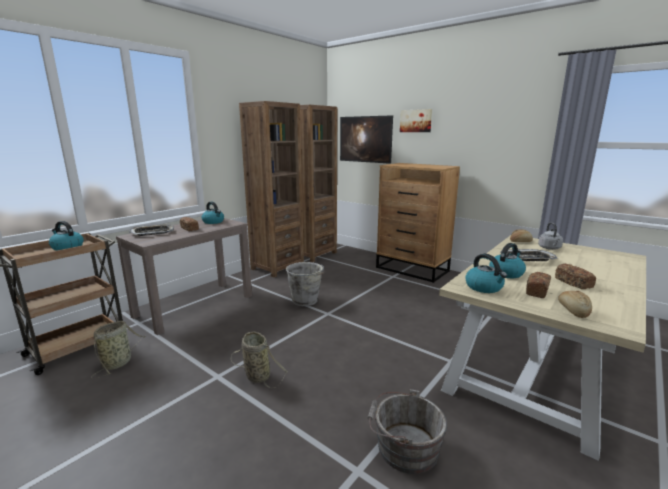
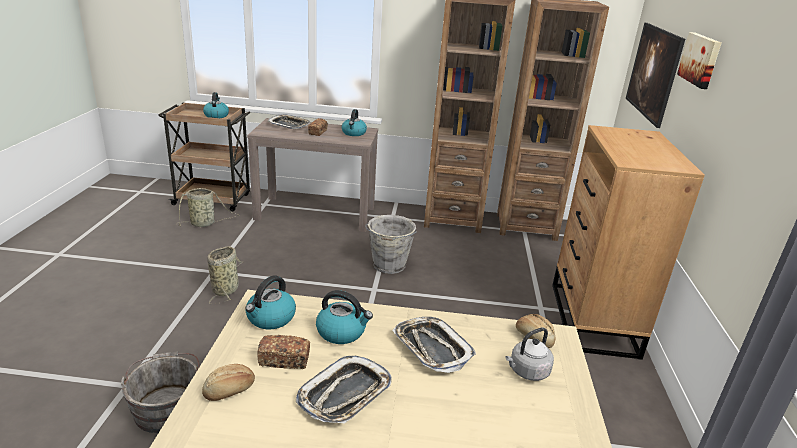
camera: 55 degrees right, 10 degrees up
bread [555,264,596,289] -> tray [296,356,392,423]

